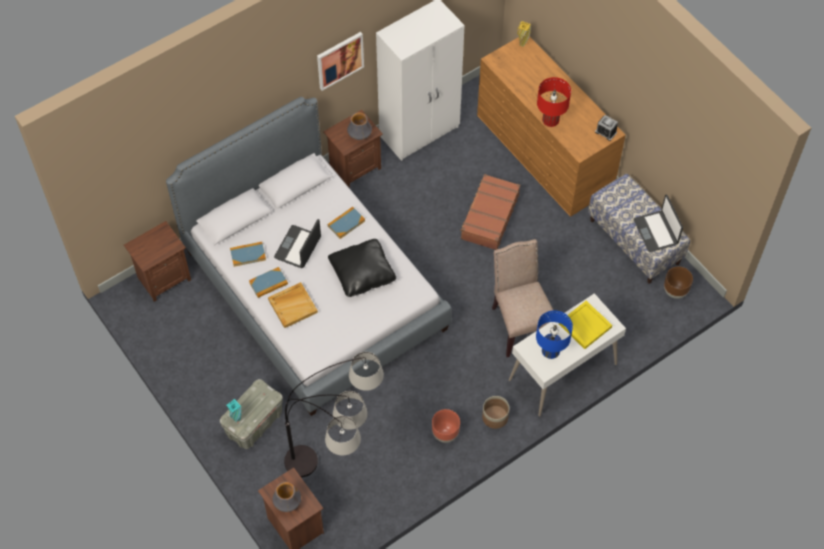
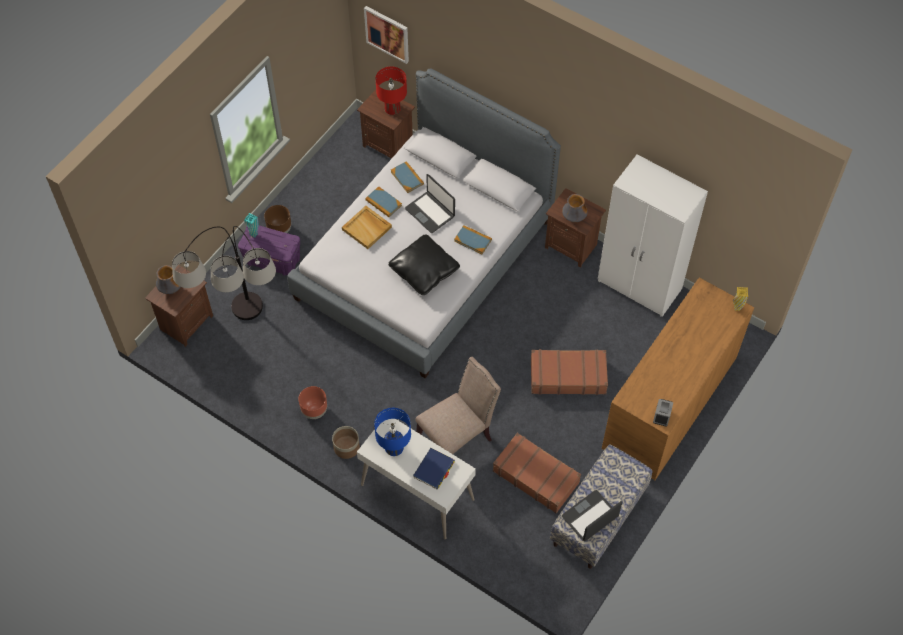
camera: 70 degrees right, 0 degrees up
grey storage box [220,379,283,449] -> purple storage box [238,225,300,276]
laptop [274,219,321,268] -> laptop turned 135 degrees counterclockwise [405,174,455,233]
picture [317,32,364,91] -> picture moved to [364,6,409,64]
red table lamp [537,77,571,127] -> red table lamp moved to [375,67,407,115]
yellow tray [559,301,612,349] -> blue book [413,448,455,490]
brown planter [664,266,693,299] -> brown planter moved to [264,205,291,233]
none -> brown suitcase [493,433,581,514]

